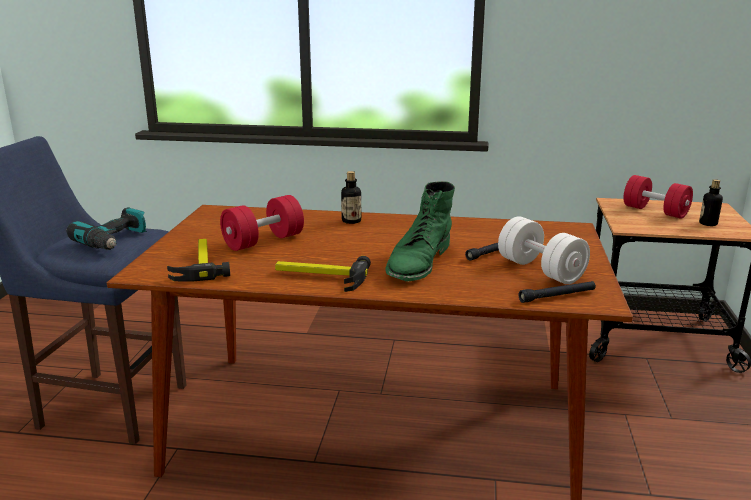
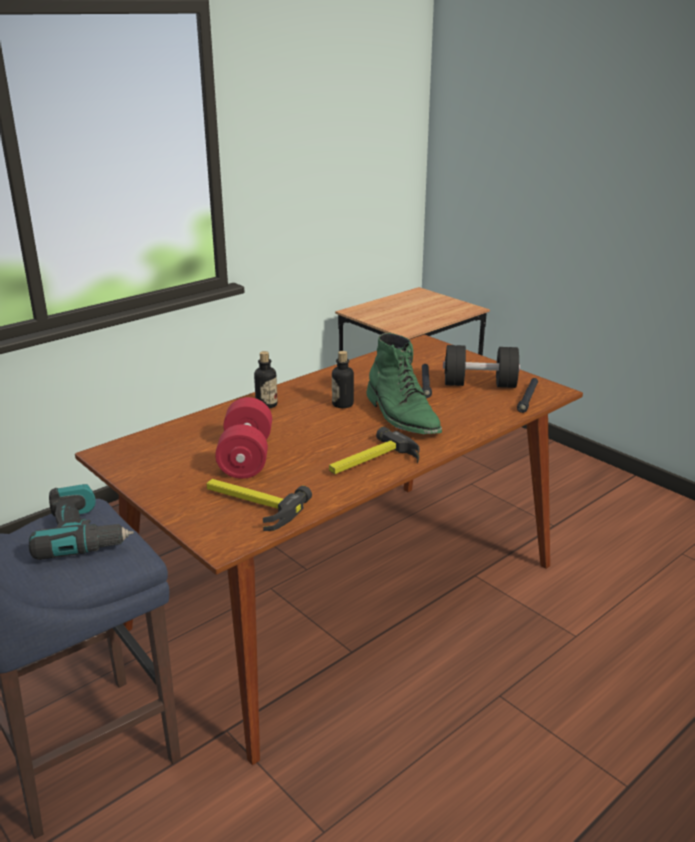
camera: 50 degrees left, 5 degrees up
white dumbbell [498,216,590,284] -> black dumbbell [443,345,520,388]
red dumbbell [623,175,693,219] -> none
bottle [699,179,723,226] -> bottle moved to [332,351,354,408]

